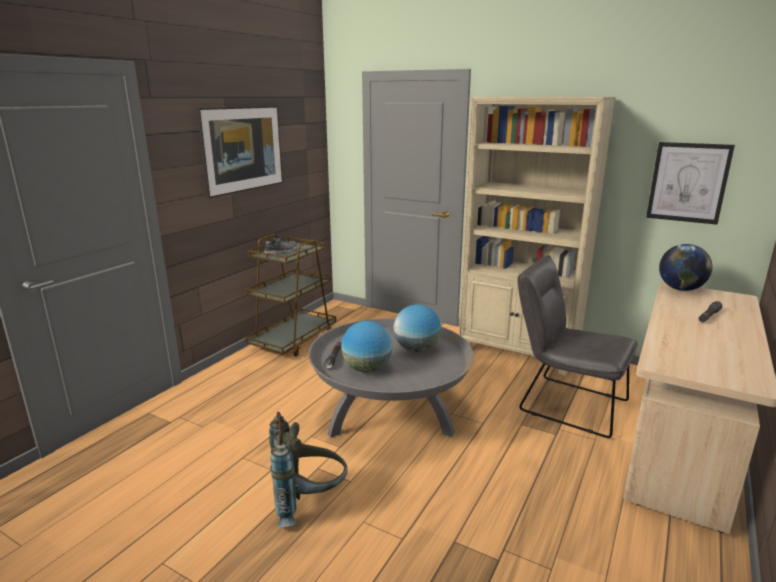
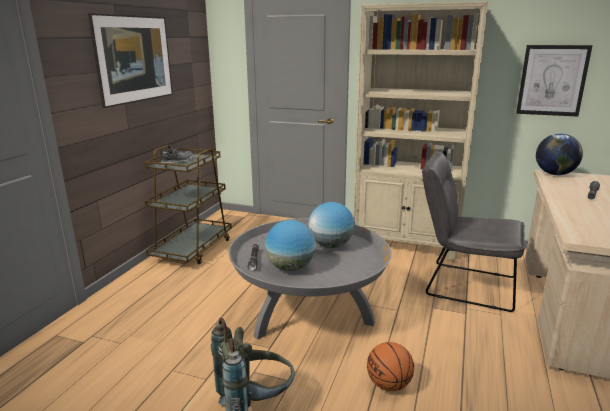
camera: 10 degrees left, 0 degrees up
none -> basketball [367,342,414,391]

